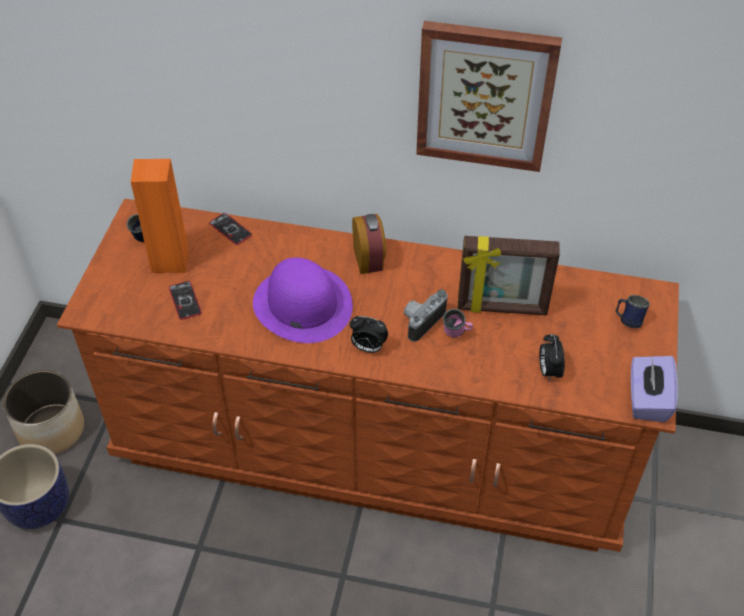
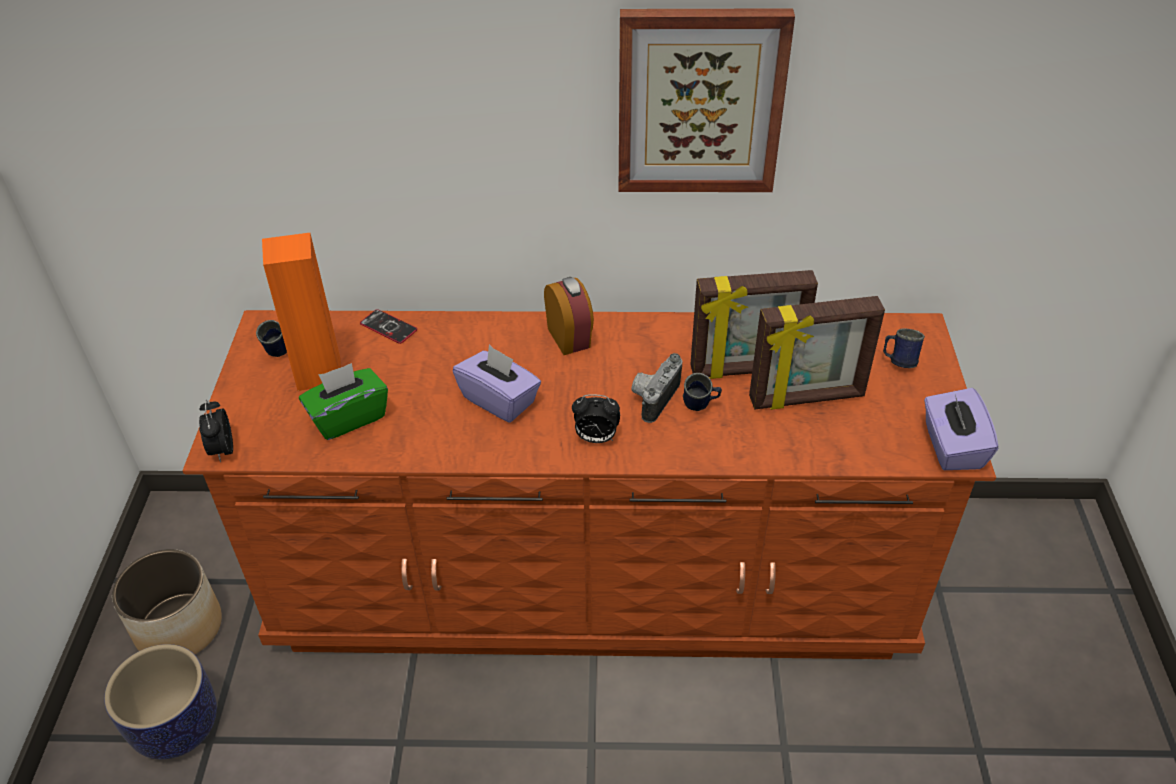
camera: 10 degrees left, 5 degrees down
phone [169,281,202,320] -> green tissue box [299,363,388,440]
purple hat [253,258,353,343] -> purple tissue box [453,345,541,423]
pink mug [443,309,473,338] -> blue mug [683,373,722,411]
alarm clock [539,334,565,382] -> alarm clock moved to [199,400,233,462]
none -> picture frame [749,296,885,410]

